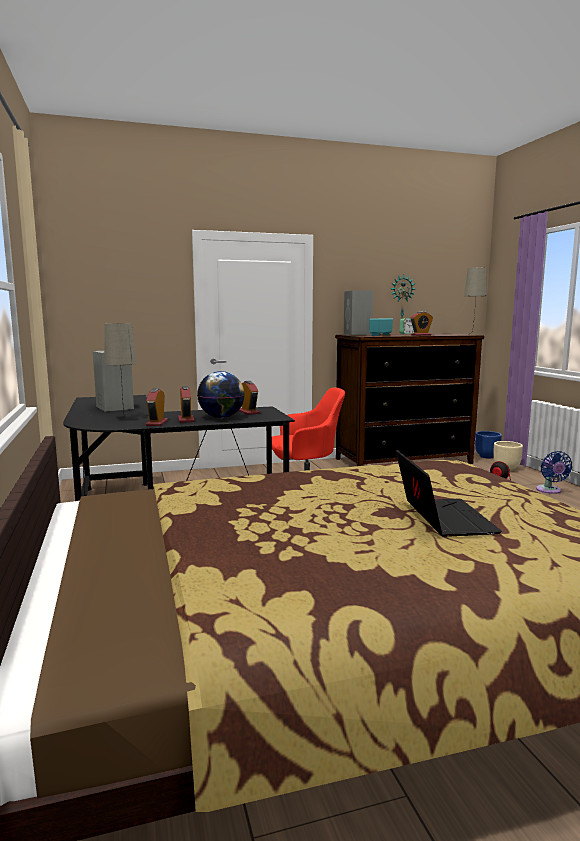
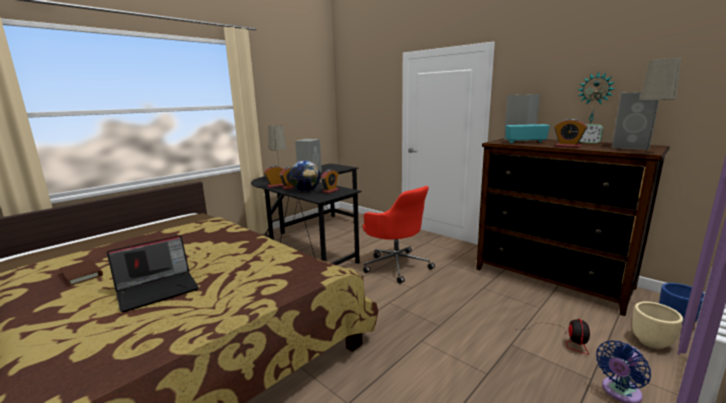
camera: 60 degrees right, 5 degrees up
none -> brown book [59,260,103,286]
none -> grey speaker [612,92,659,150]

